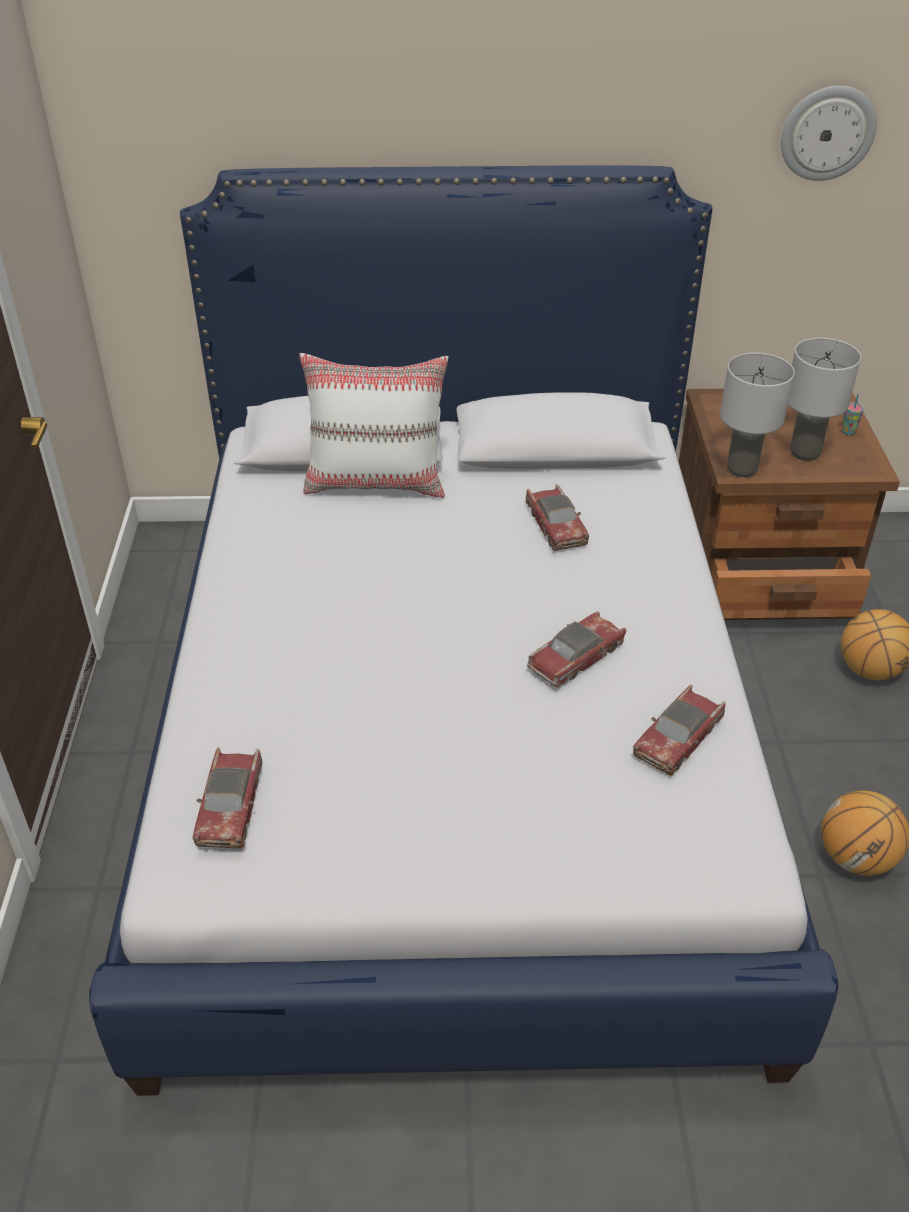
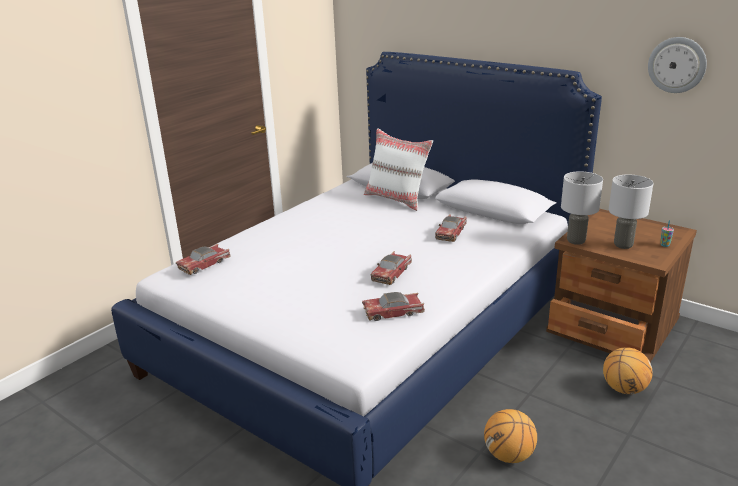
camera: 40 degrees right, 15 degrees down
toy car [527,612,626,688] -> toy car turned 120 degrees clockwise [370,251,412,285]

